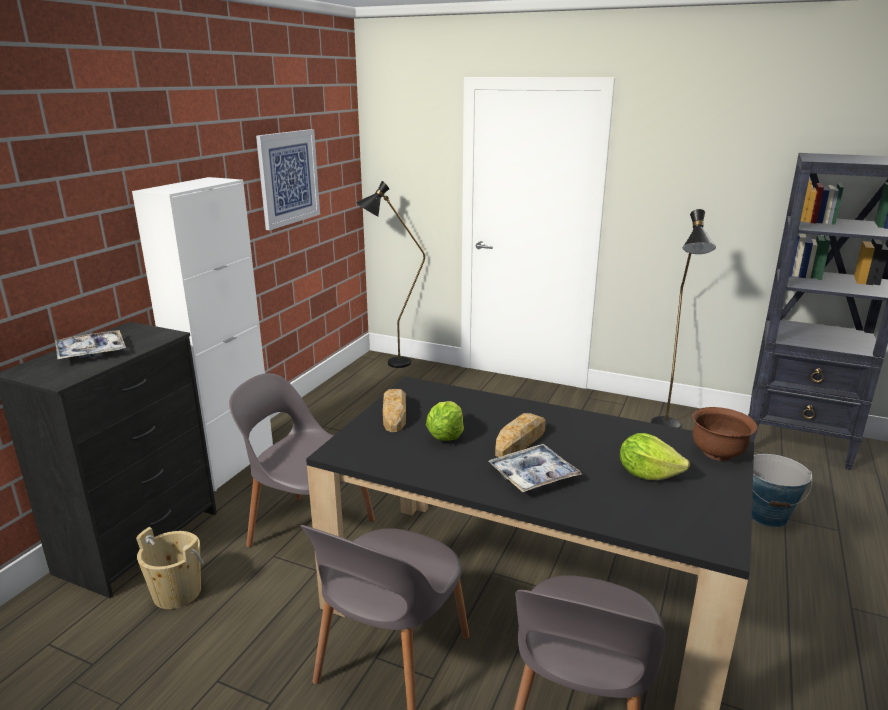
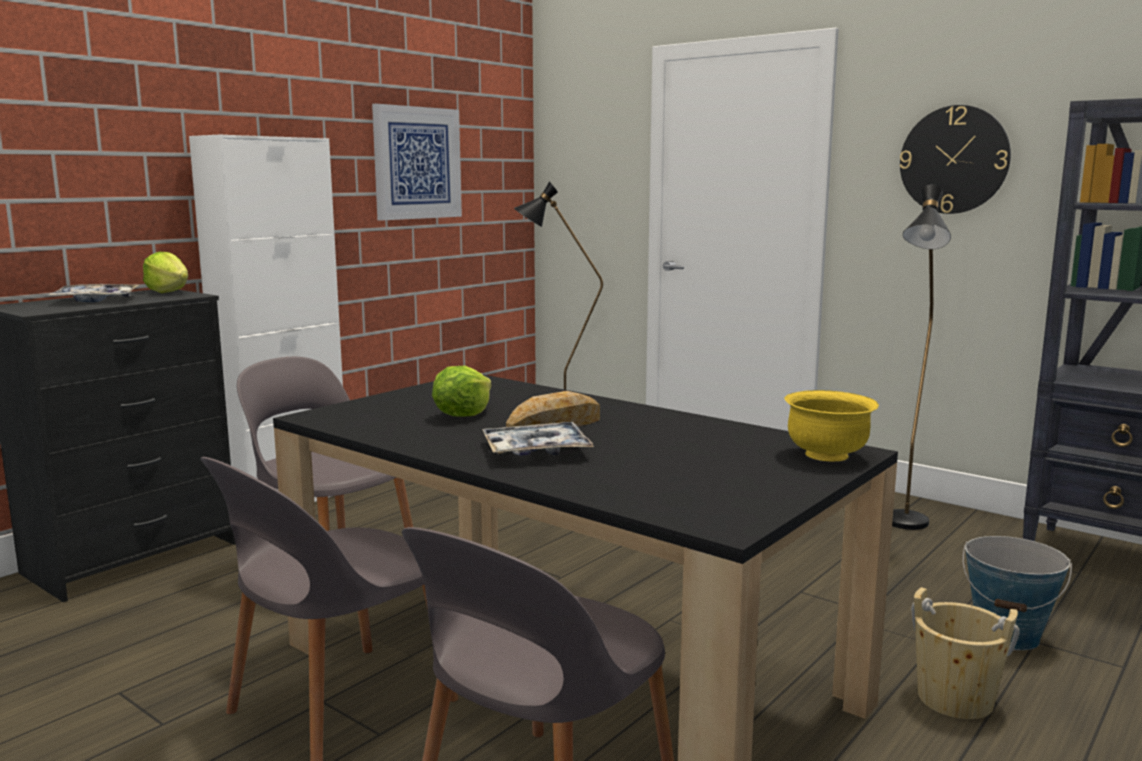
camera: 15 degrees right, 10 degrees down
beige bucket [136,527,204,609] -> beige bucket moved to [911,587,1020,719]
bread [383,389,406,432] -> none
lettuce [620,433,690,480] -> lettuce moved to [143,252,188,293]
brown bowl [692,407,758,461] -> yellow bowl [784,390,879,461]
none -> wall clock [899,105,1011,214]

